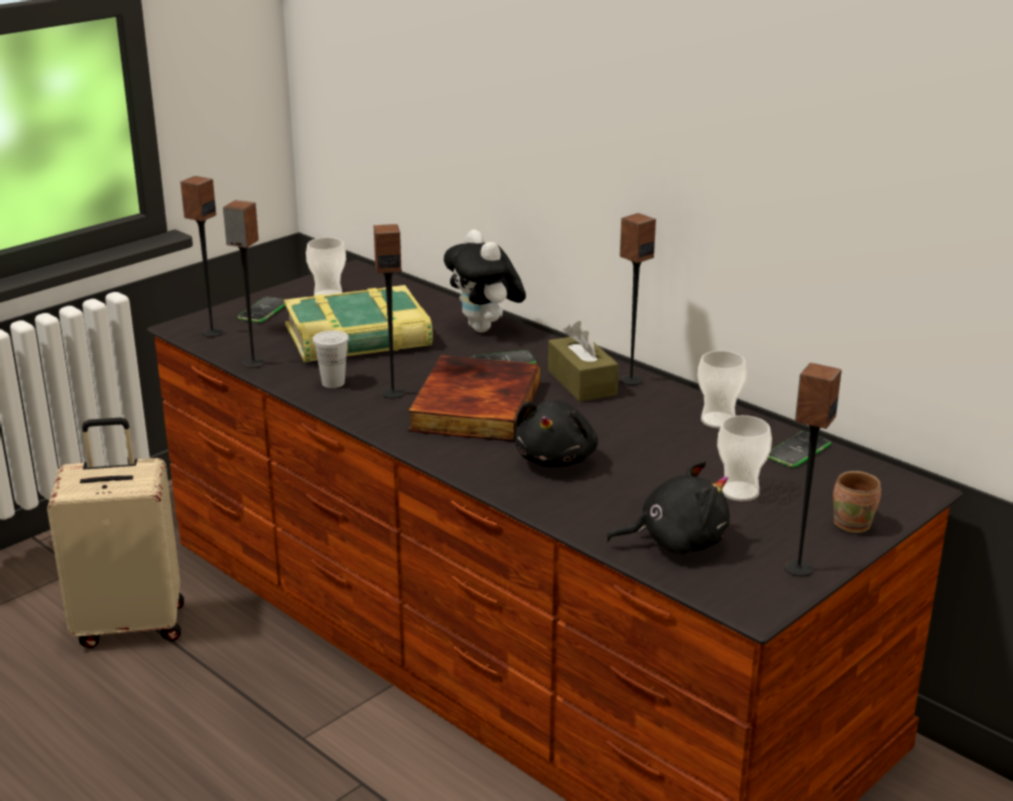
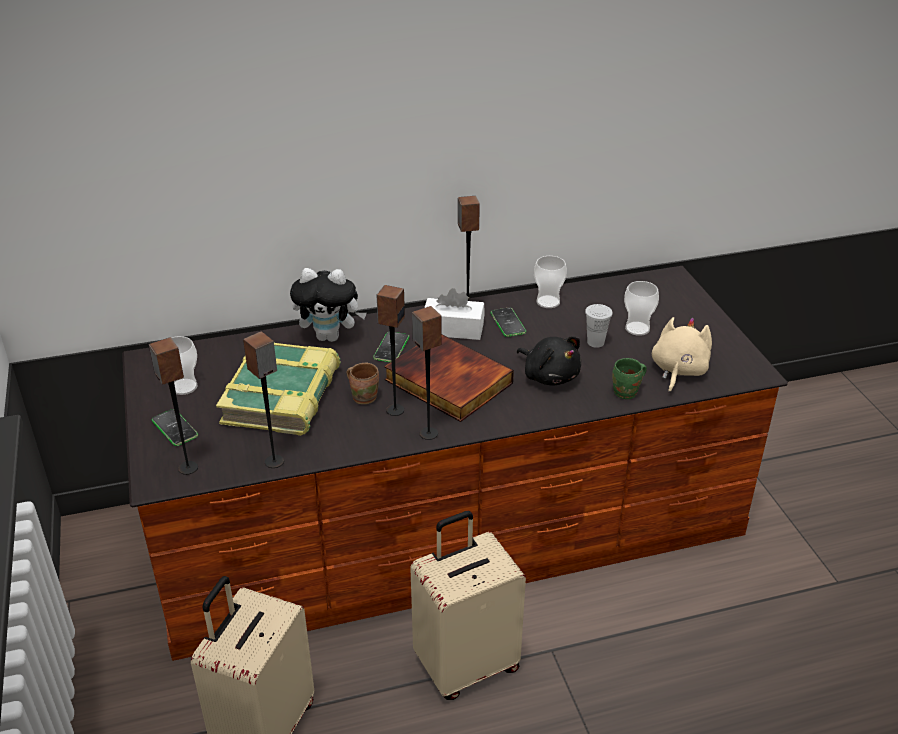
camera: 60 degrees left, 10 degrees up
white cup [313,330,349,388] -> white cup moved to [585,304,613,348]
brown tissue box [548,321,619,402] -> white tissue box [424,288,485,340]
black plush toy [606,460,730,555] -> beige plush toy [652,317,712,393]
phone [768,431,831,467] -> phone moved to [491,308,526,337]
speaker [784,363,842,576] -> speaker moved to [412,306,442,440]
brown mug [833,471,881,533] -> brown mug moved to [347,363,379,404]
none -> beige suitcase [410,511,526,700]
none -> green mug [612,358,647,399]

